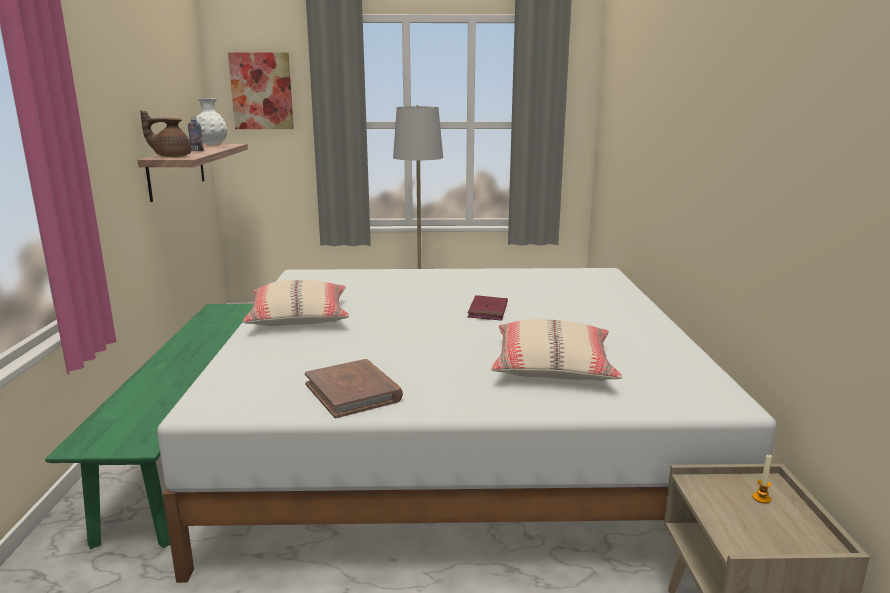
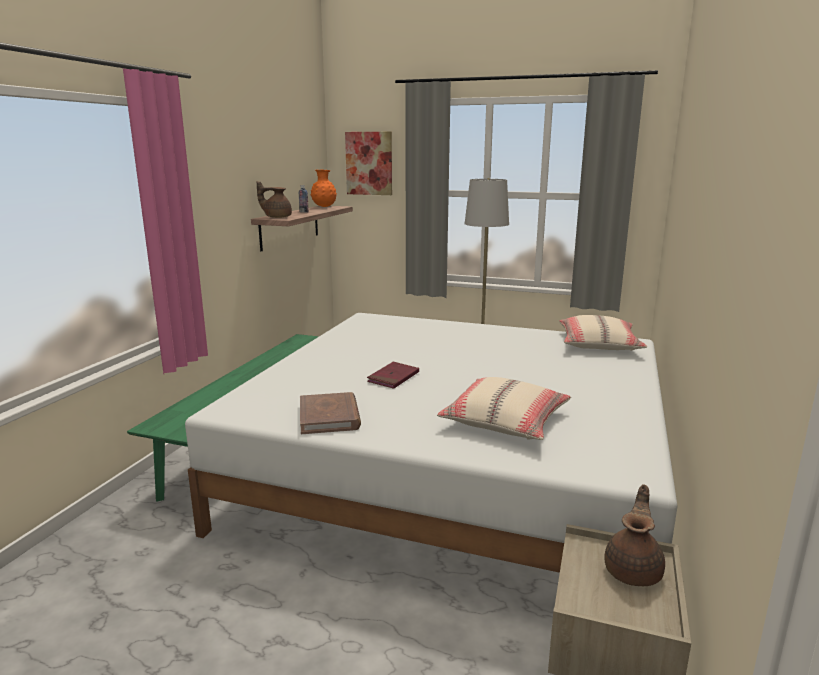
camera: 20 degrees right, 0 degrees up
white vase [196,98,227,145] -> orange vase [310,170,337,207]
beige pillow [243,280,349,326] -> beige pillow moved to [559,315,647,351]
red book [467,295,508,321] -> red book moved to [367,362,419,389]
candle [752,455,772,504] -> brown teapot [604,484,665,586]

